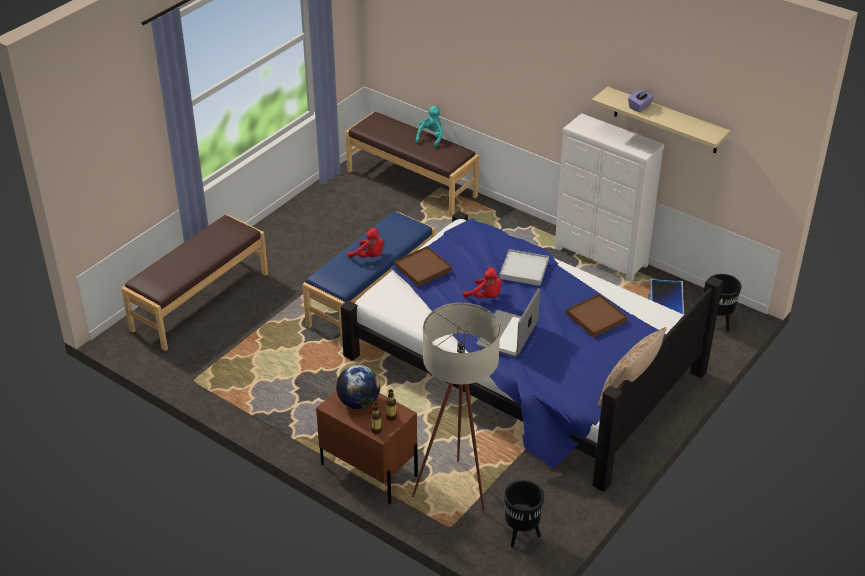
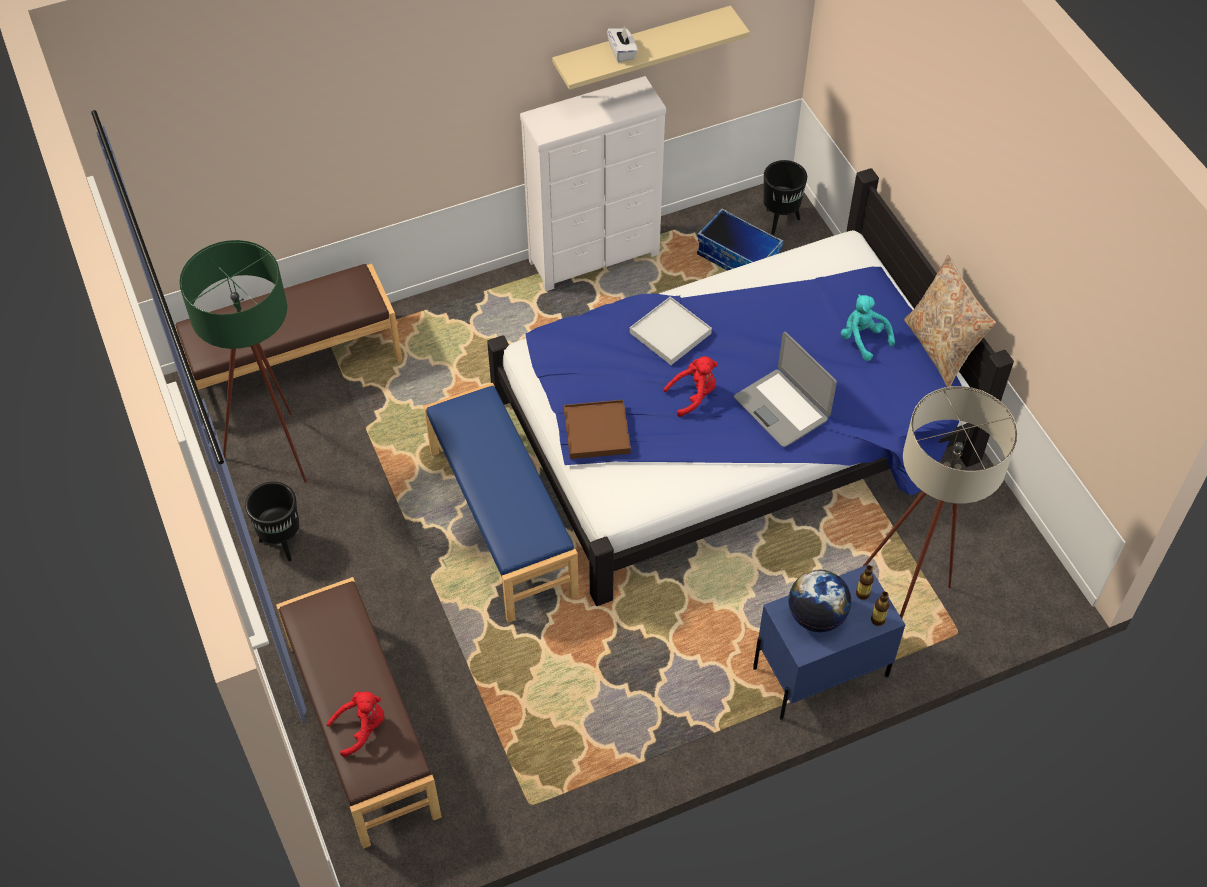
camera: 60 degrees left, 15 degrees up
brown nightstand [316,390,418,504] -> blue nightstand [753,565,905,720]
red plush toy [348,228,384,258] -> red plush toy moved to [327,692,384,757]
turquoise plush toy [416,106,443,148] -> turquoise plush toy moved to [841,294,895,361]
black planter [504,480,544,547] -> black planter moved to [245,482,299,561]
brown tray [566,294,627,338] -> none
purple tissue box [628,89,654,112] -> white tissue box [607,25,638,62]
none -> green floor lamp [179,240,307,483]

